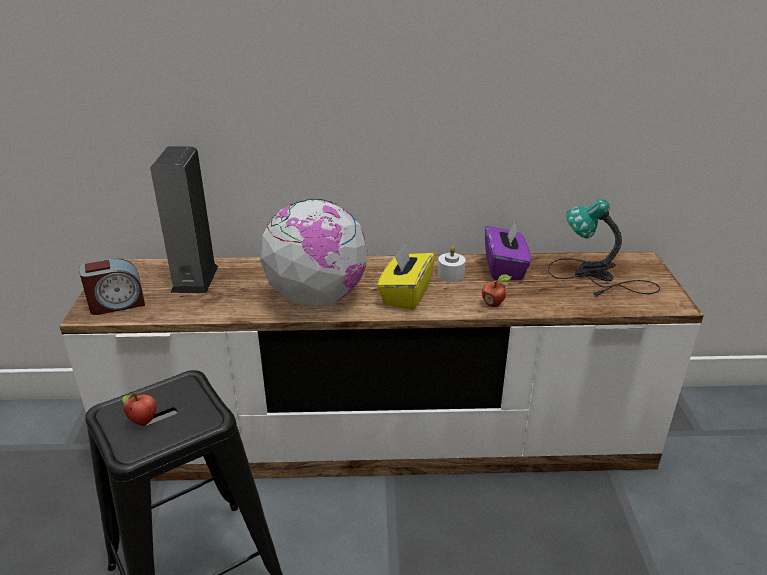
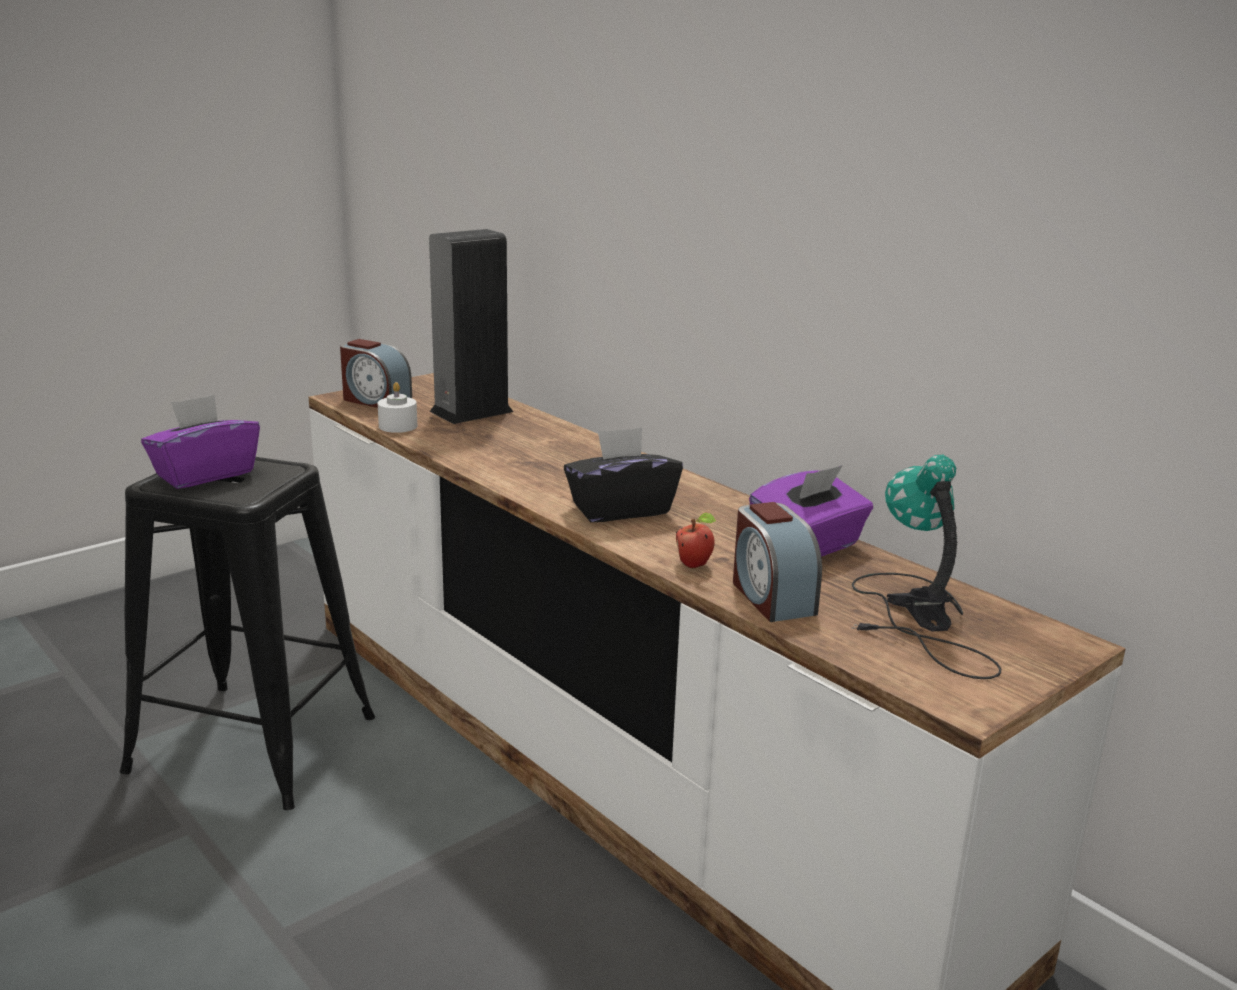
camera: 50 degrees right, 10 degrees down
apple [122,393,156,426] -> purple tissue box [141,395,260,489]
globe [260,199,368,307] -> none
yellow tissue box [377,243,435,310] -> black tissue box [564,427,683,522]
white candle [438,246,466,282] -> white candle moved to [378,382,417,433]
none -> alarm clock [733,502,822,622]

